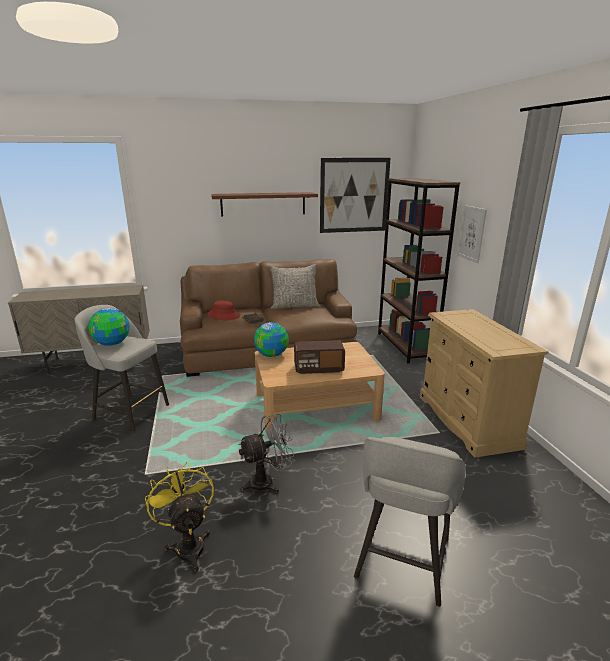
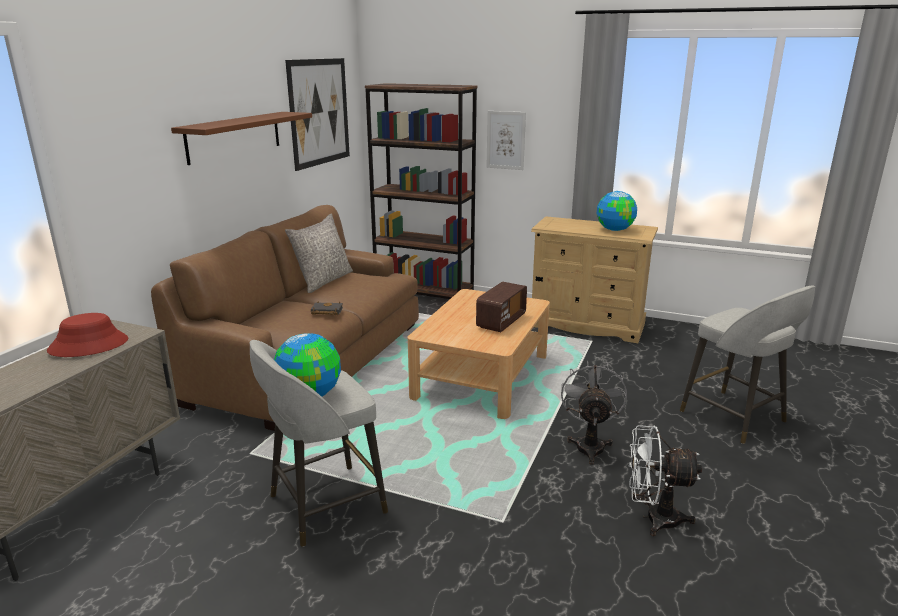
camera: 55 degrees left, 0 degrees up
yellow fan [145,462,214,571] -> white fan [629,425,702,536]
red hat [207,301,240,320] -> red hat moved to [47,313,128,357]
globe [254,322,289,357] -> globe moved to [597,191,637,231]

